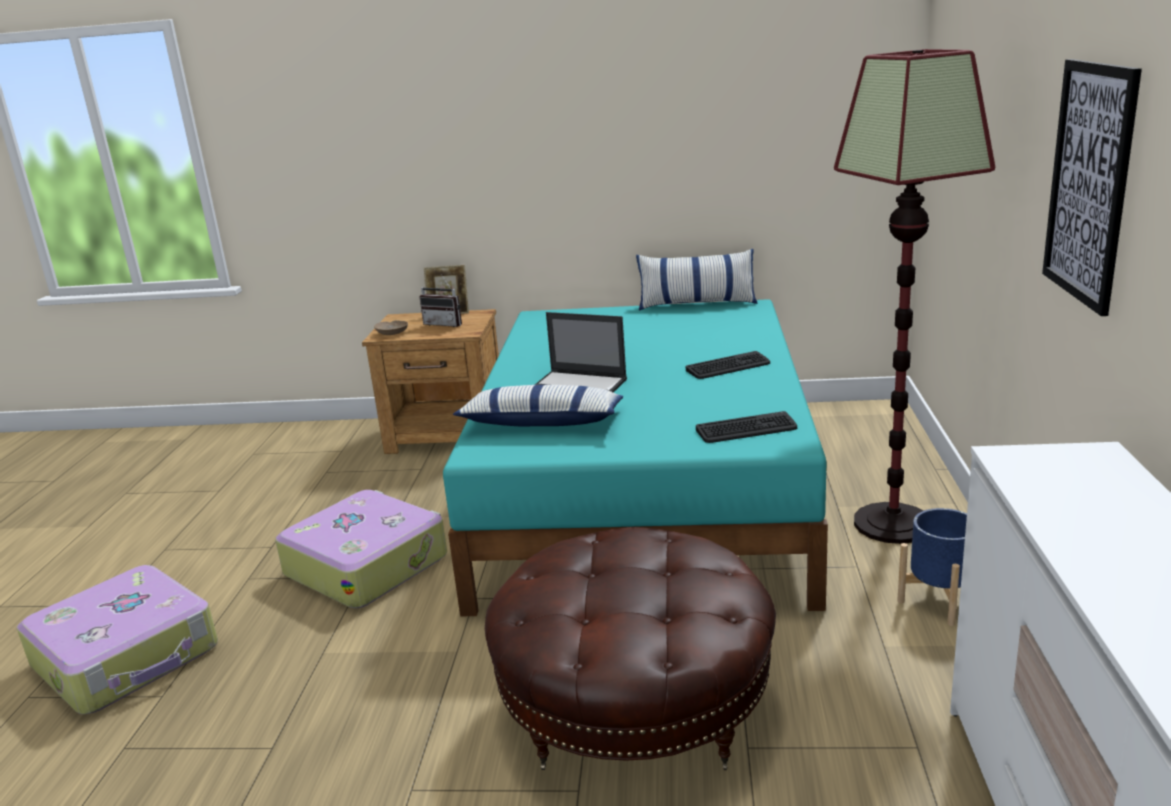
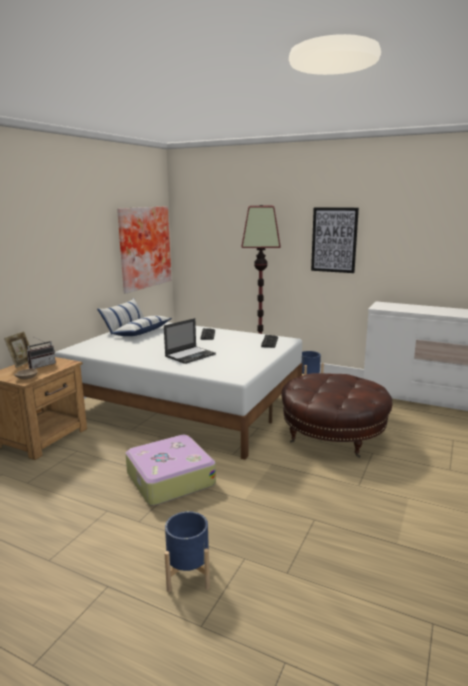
camera: 70 degrees left, 5 degrees down
suitcase [17,565,218,714] -> blue planter [164,511,210,592]
turquoise bed [443,299,828,616] -> white bed [55,322,302,460]
pillow [453,385,623,427] -> pillow moved to [111,316,172,336]
none -> picture [117,206,171,293]

